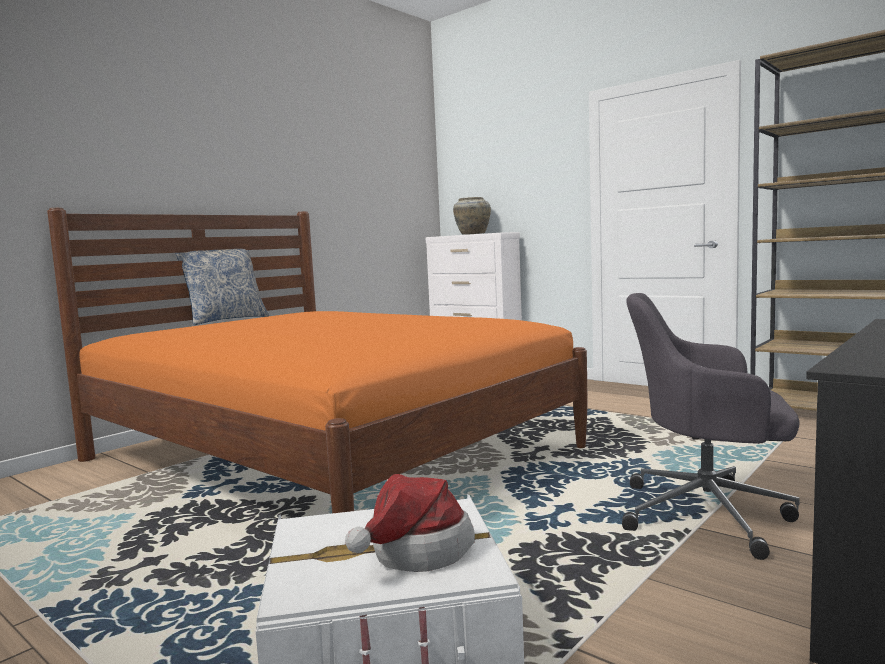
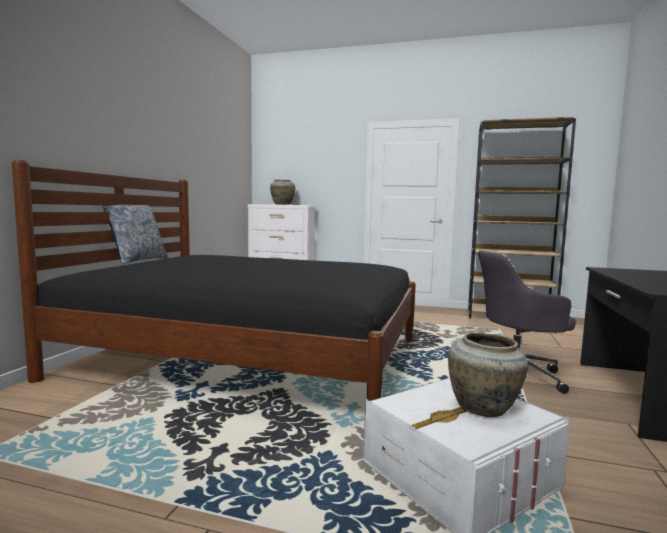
camera: 25 degrees left, 0 degrees up
orange bed [47,208,588,513] -> black bed [12,160,416,401]
hat [345,474,475,572] -> beige vase [448,333,528,417]

